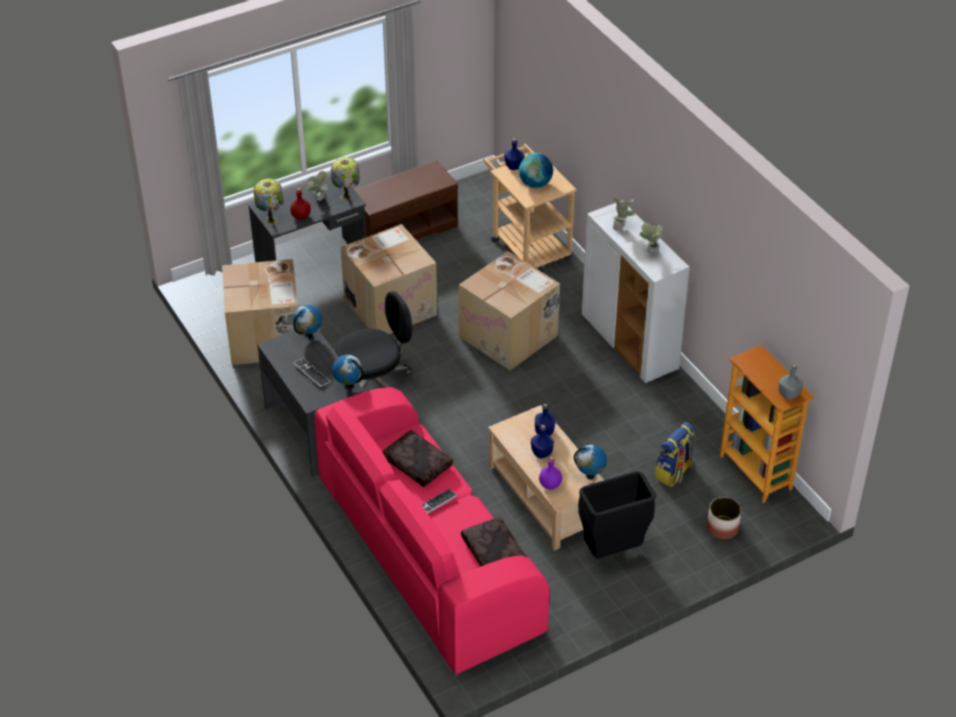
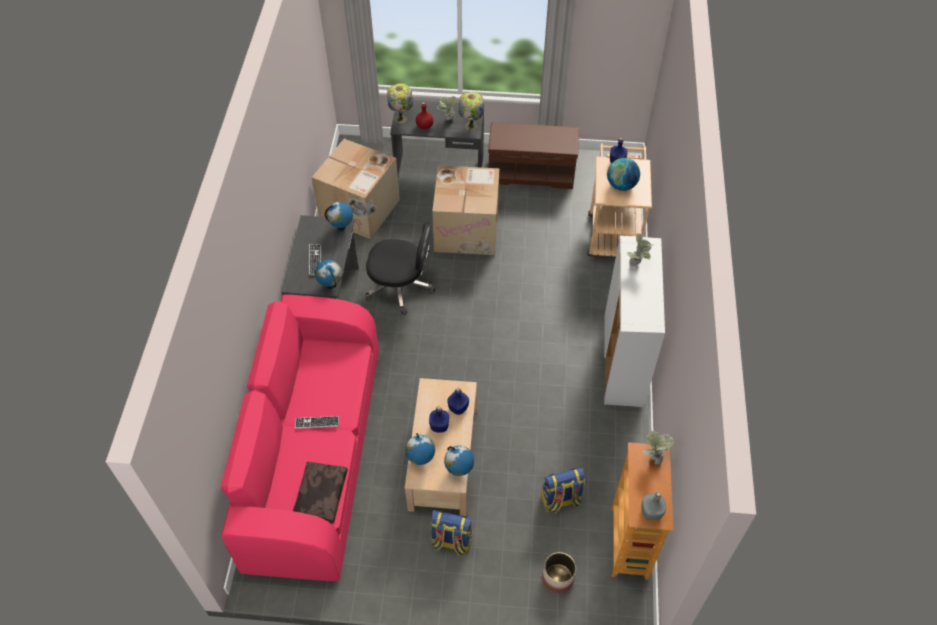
camera: 35 degrees right, 10 degrees up
brown pillow [382,430,453,487] -> none
cardboard box [459,251,560,370] -> none
purple bottle [539,457,562,490] -> globe [405,433,435,465]
black trash can [578,471,656,558] -> backpack [430,510,473,556]
potted plant [639,223,662,256] -> potted plant moved to [642,431,674,465]

